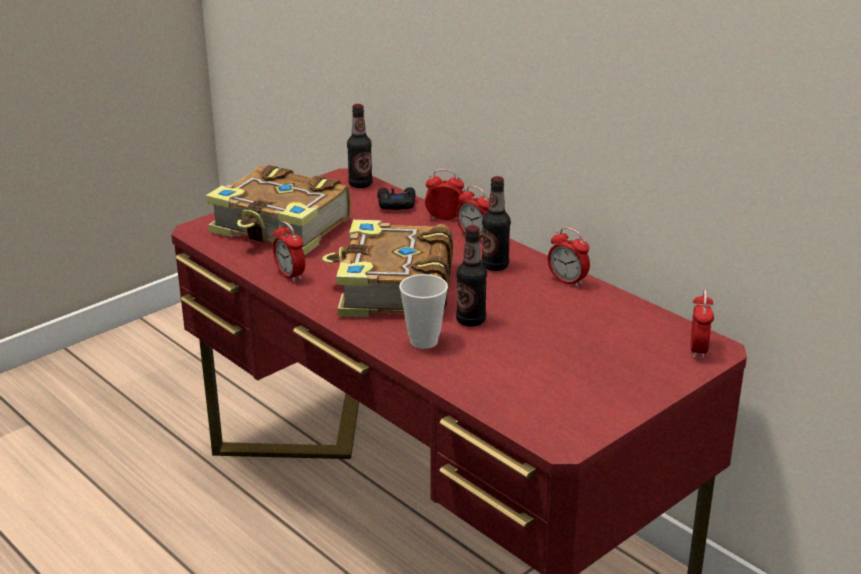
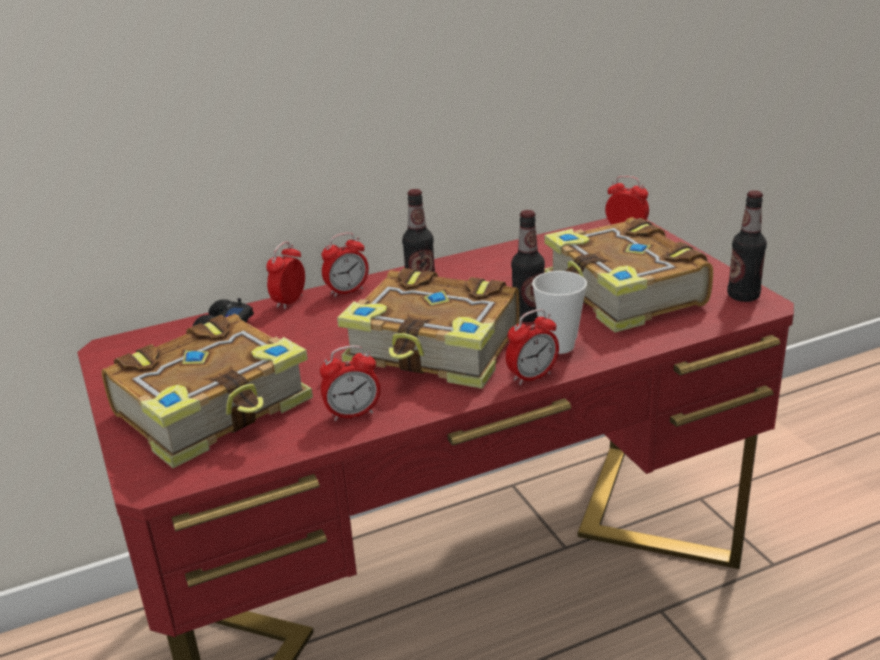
camera: 70 degrees left, 0 degrees up
bottle [347,104,373,188] -> bottle moved to [727,190,767,302]
alarm clock [548,227,590,287] -> alarm clock moved to [506,309,559,385]
none -> book [544,217,713,333]

